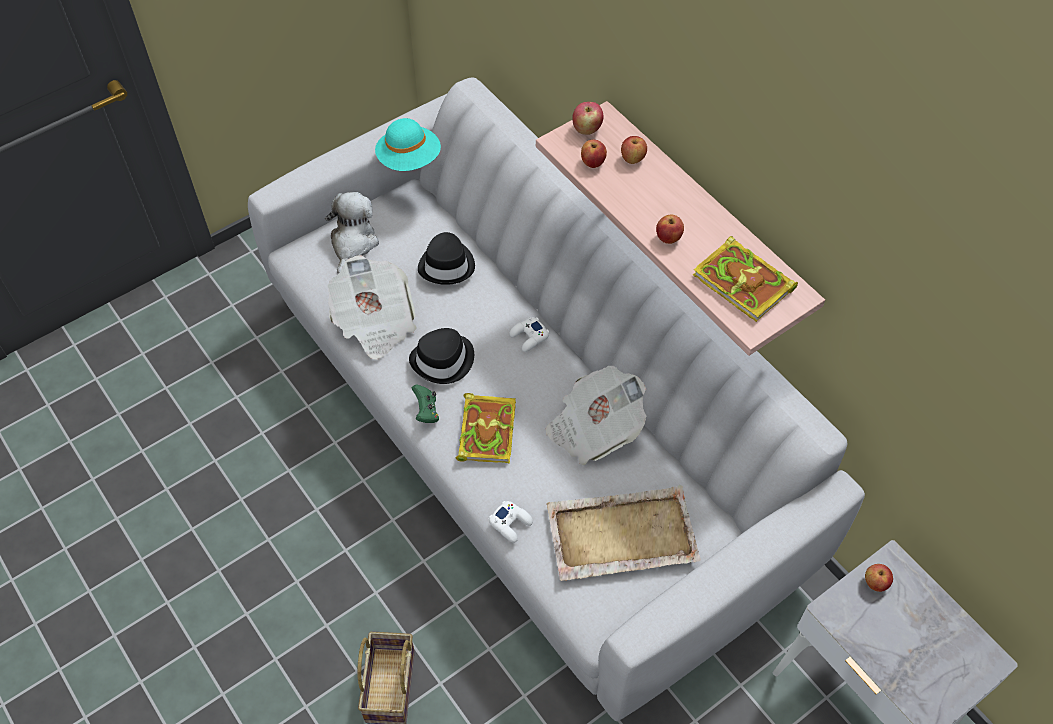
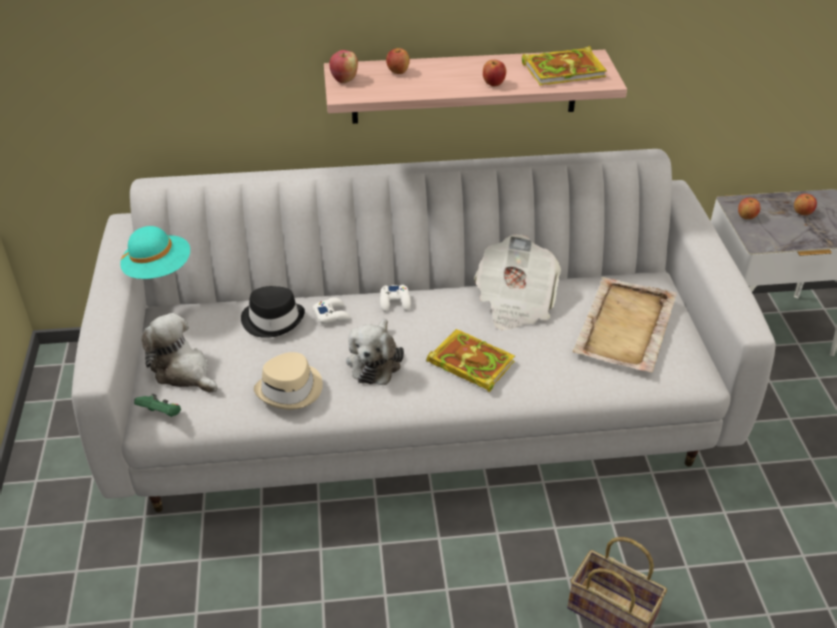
camera: 60 degrees left, 15 degrees down
newspaper [328,255,416,360] -> beige hat [254,352,323,410]
black hat [409,328,474,384] -> plush toy [346,319,404,385]
green game controller [412,384,439,423] -> green game controller moved to [134,394,181,417]
white game controller [489,501,533,543] -> white game controller moved to [313,297,351,324]
apple [581,139,607,168] -> apple moved to [794,194,817,215]

